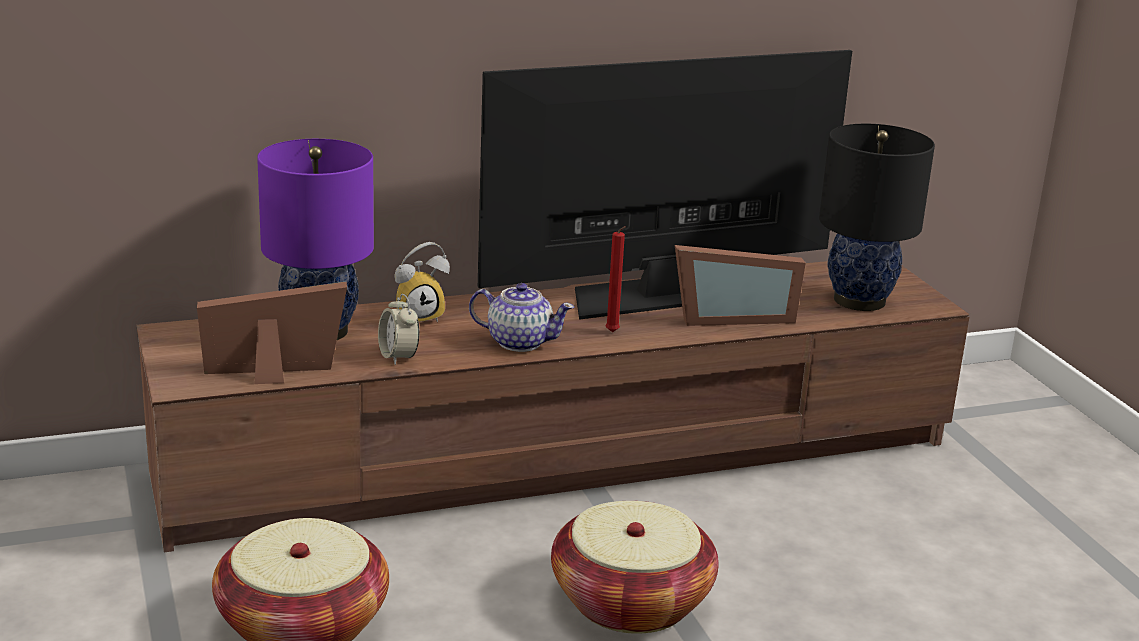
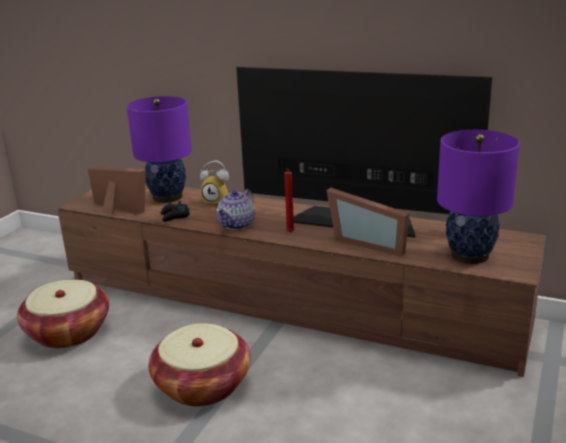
camera: 45 degrees right, 0 degrees up
alarm clock [378,294,419,365] -> black game controller [161,201,190,222]
teapot [469,283,574,352] -> teapot turned 60 degrees clockwise [216,189,255,230]
black table lamp [819,124,935,311] -> purple table lamp [437,130,520,264]

